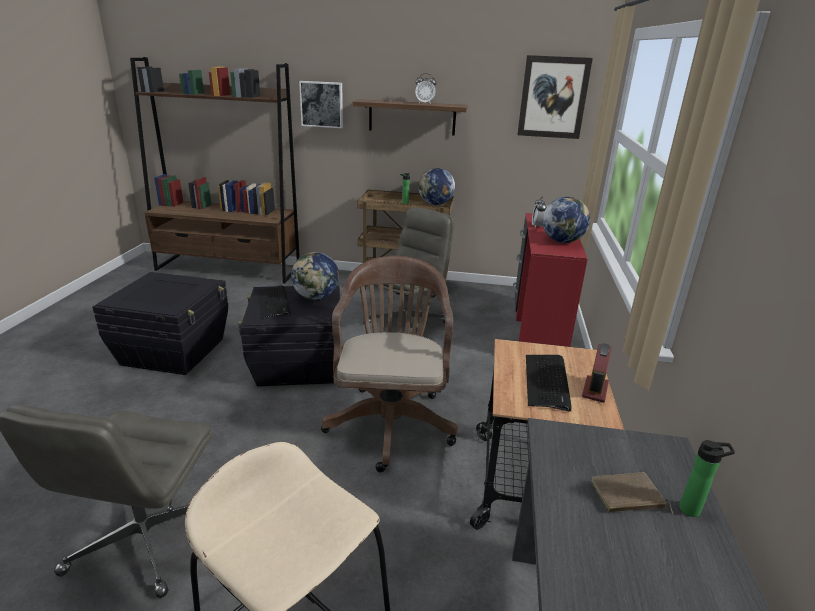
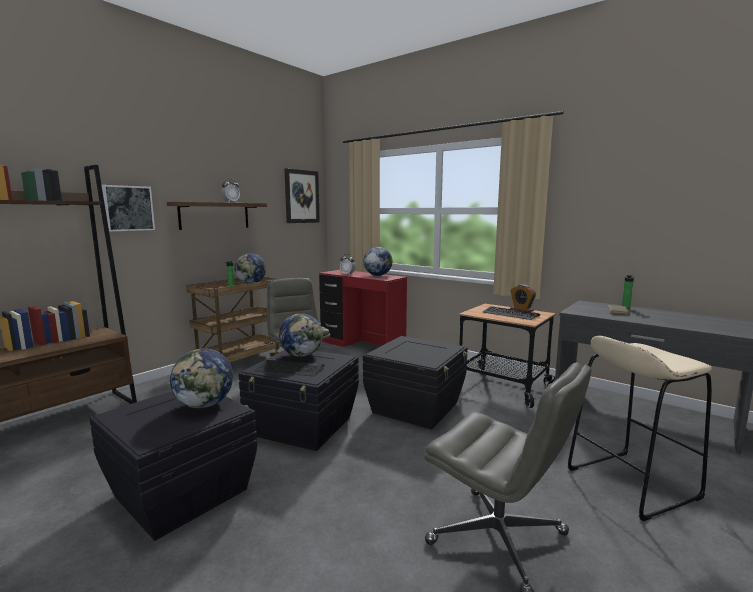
camera: 60 degrees left, 15 degrees down
brown office chair [321,256,458,472] -> black storage box [363,336,468,429]
none -> globe [170,349,233,408]

